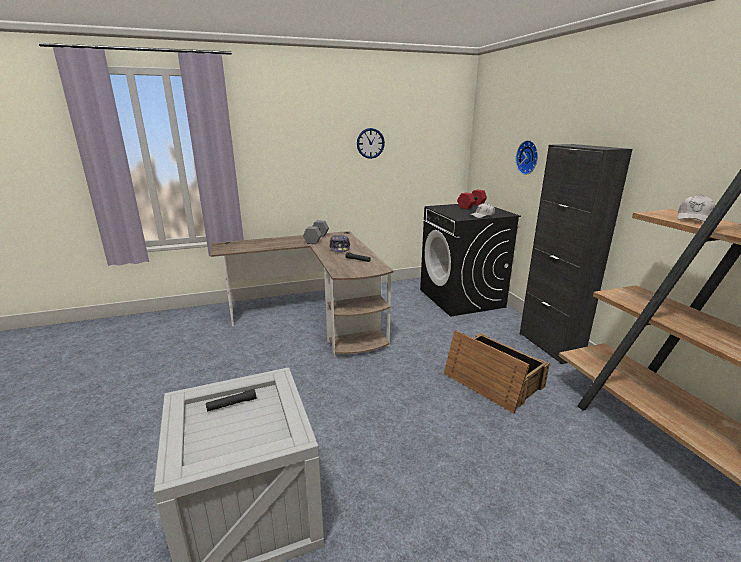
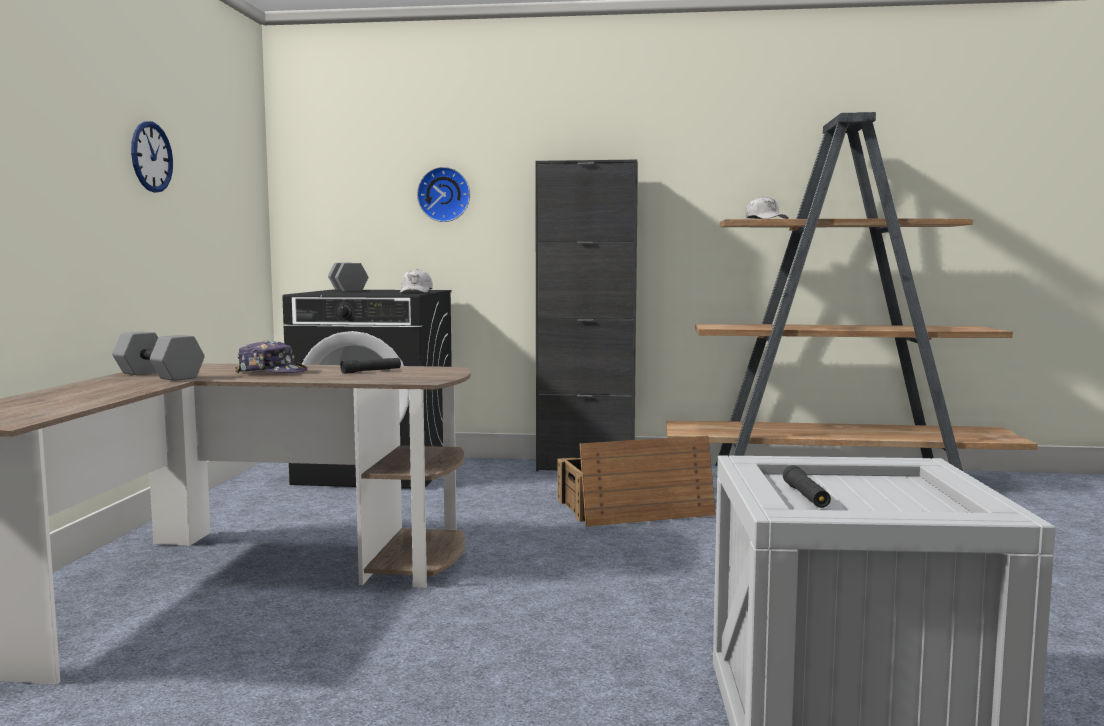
camera: 65 degrees left, 15 degrees down
red dumbbell [457,189,487,209] -> grey dumbbell [328,263,368,292]

